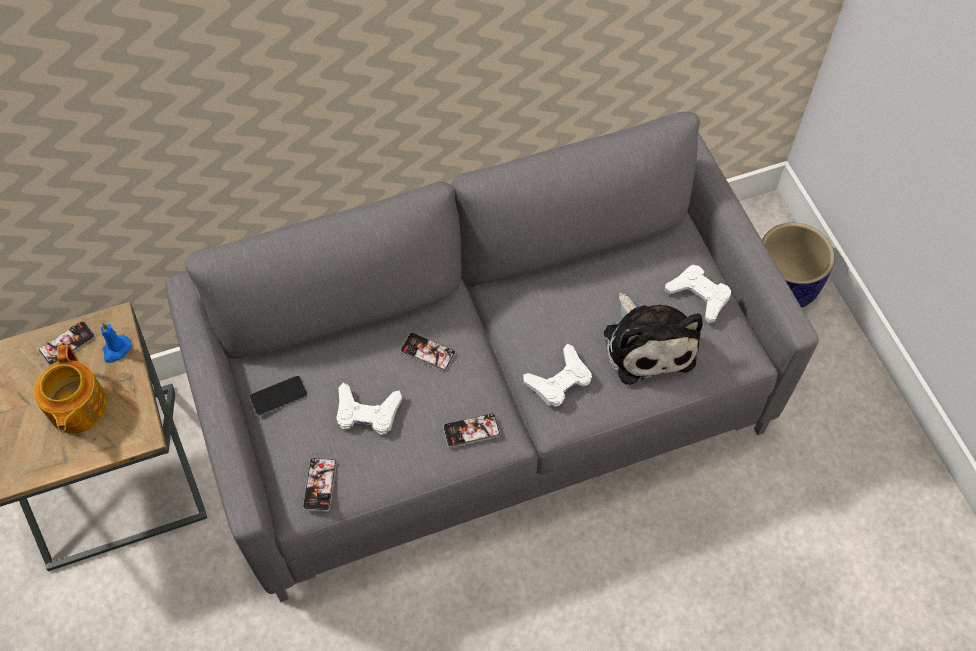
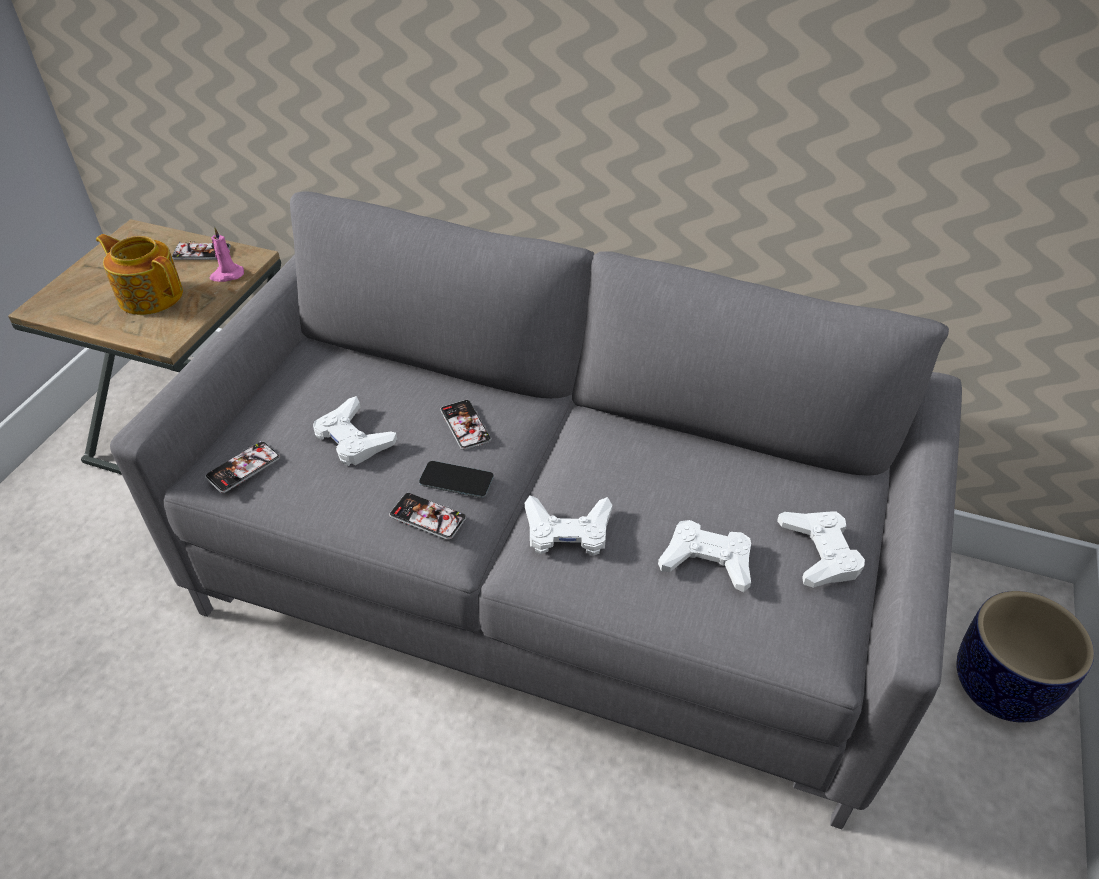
camera: 40 degrees right, 15 degrees down
teapot [34,345,108,433] -> teapot turned 90 degrees clockwise [96,234,183,315]
blue candle [100,323,132,363] -> pink candle [210,227,244,282]
phone [250,376,307,415] -> phone moved to [419,461,494,498]
plush toy [604,293,703,385] -> white game controller [658,520,751,592]

